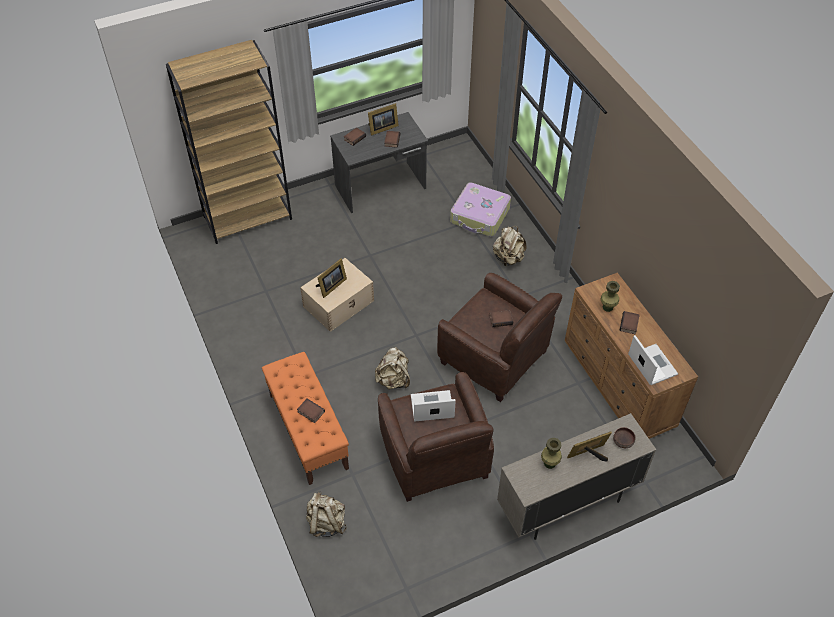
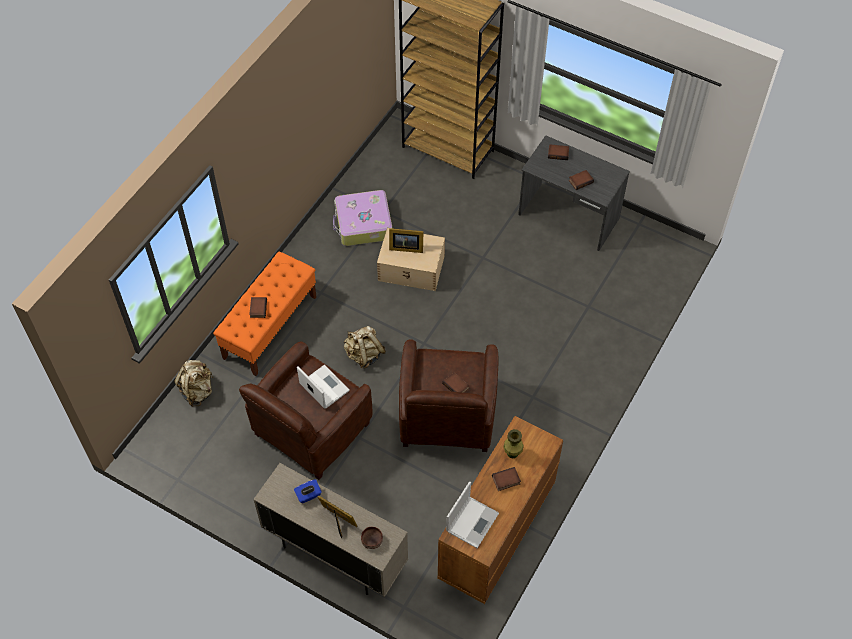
camera: 55 degrees right, 5 degrees up
picture frame [368,103,399,136] -> none
suitcase [450,182,511,236] -> suitcase moved to [333,190,392,246]
beige backpack [493,226,526,267] -> none
green vase [541,438,562,469] -> blue tissue box [294,479,322,503]

